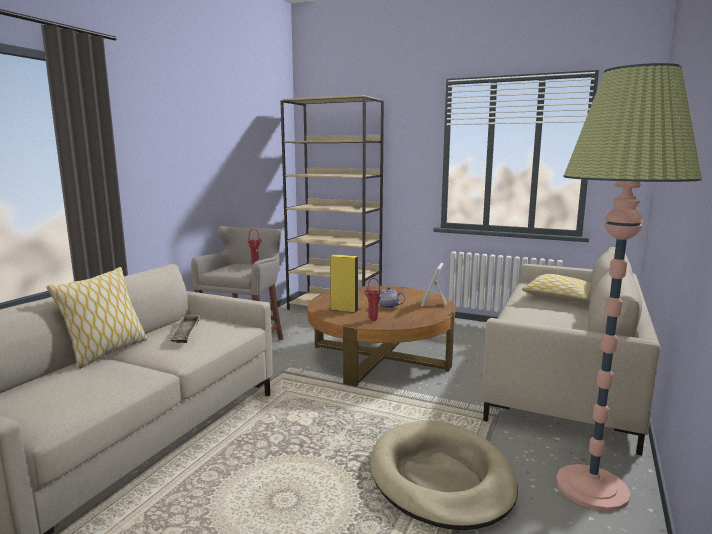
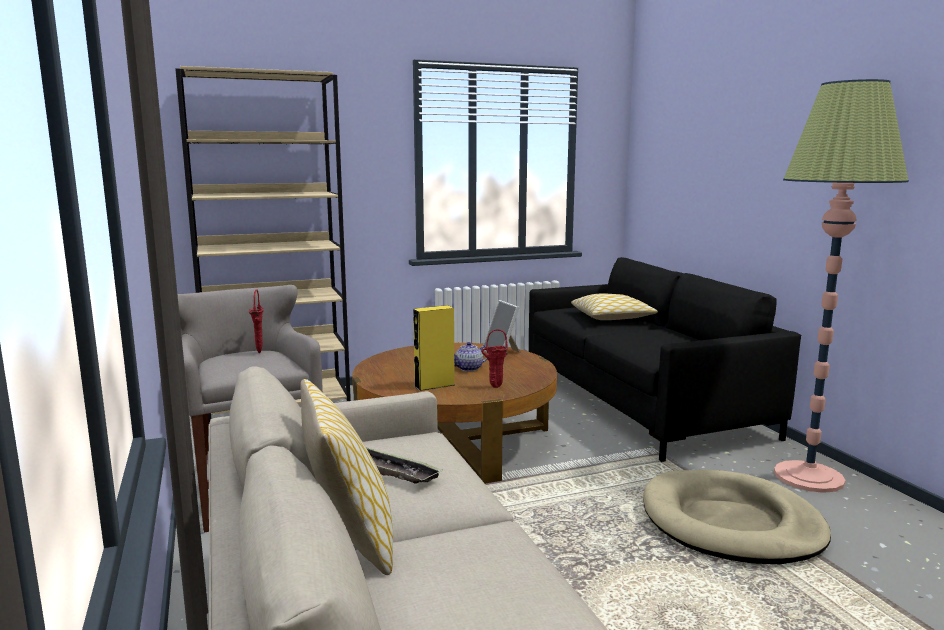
camera: 45 degrees left, 0 degrees up
beige sofa [481,247,660,456] -> black sofa [529,257,801,462]

